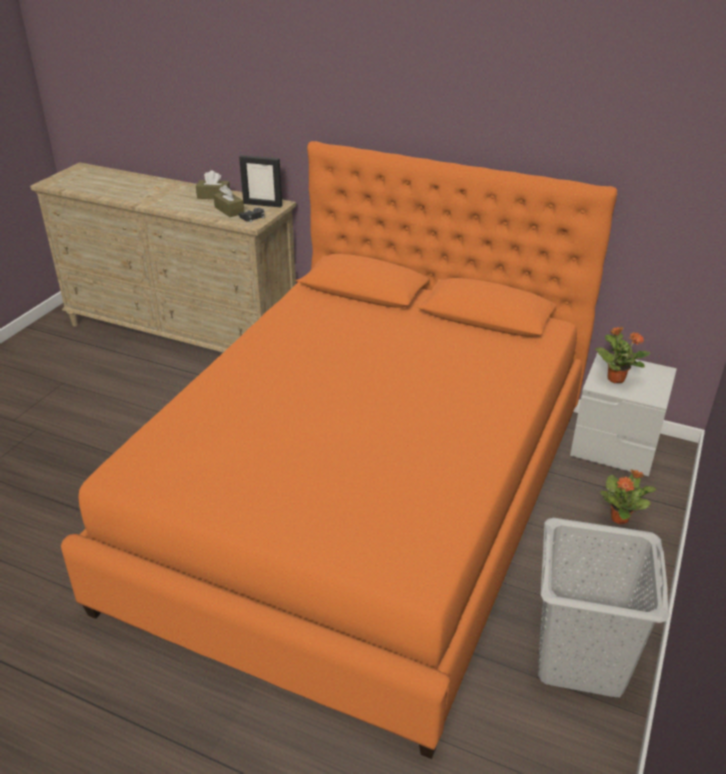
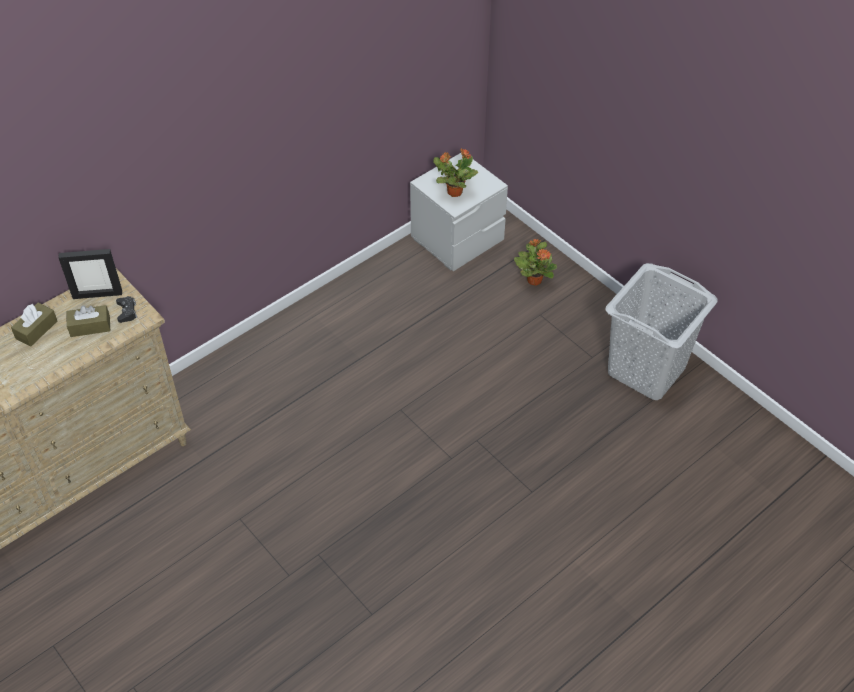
camera: 65 degrees left, 15 degrees up
orange bed [61,141,617,759] -> none
picture frame [239,155,282,208] -> picture frame turned 45 degrees clockwise [58,249,122,299]

